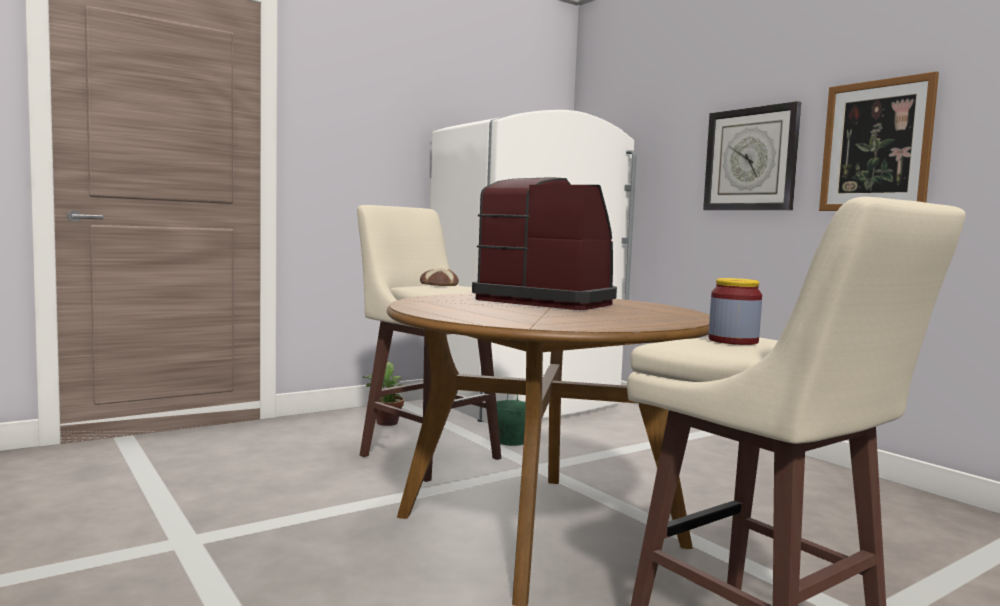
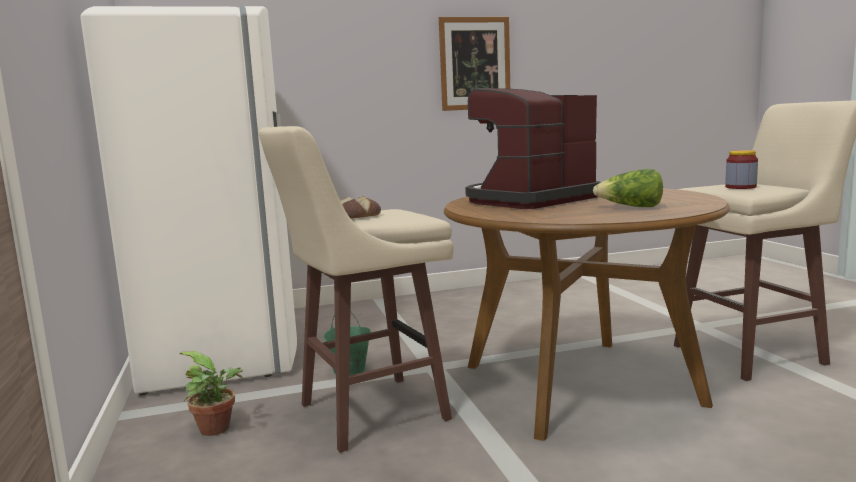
camera: 70 degrees left, 5 degrees up
wall clock [703,101,801,210] -> none
none -> lettuce [593,169,663,207]

